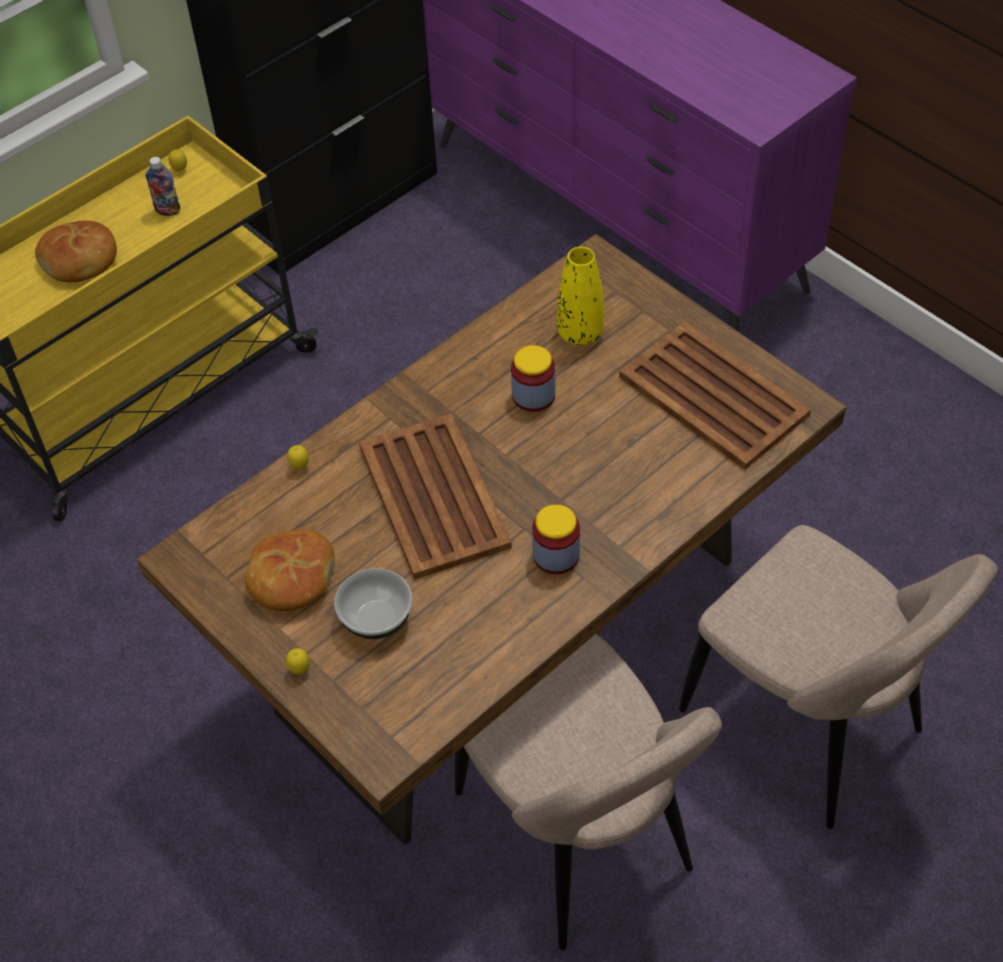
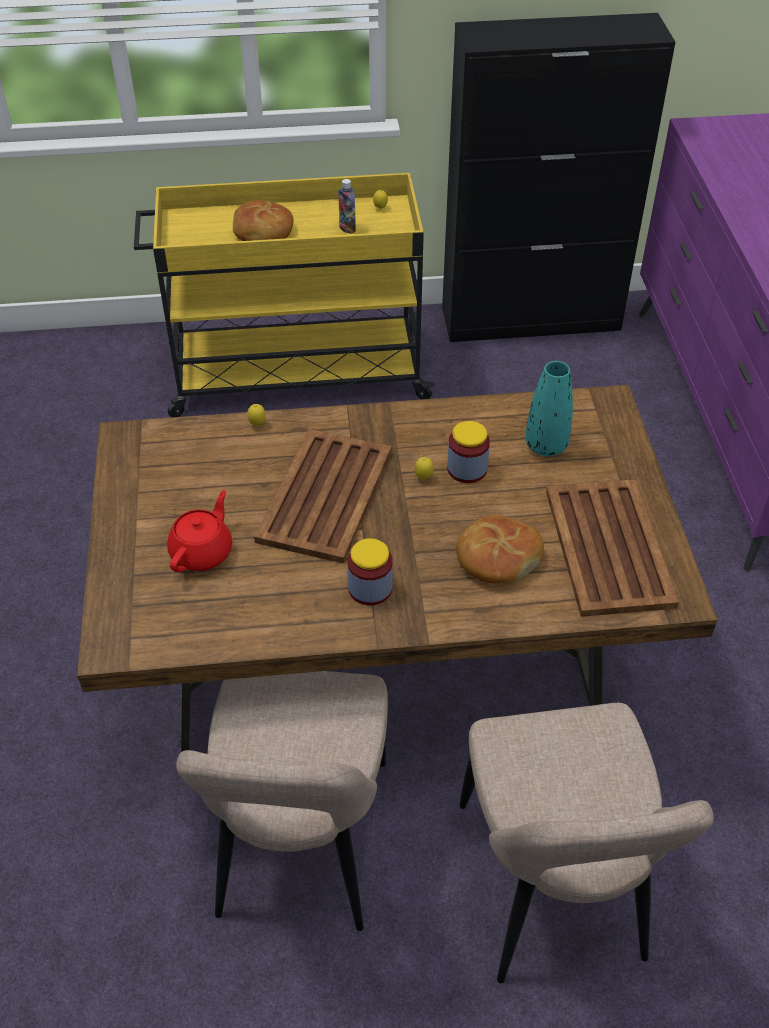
camera: 35 degrees right, 5 degrees down
bread [245,530,335,611] -> bread moved to [456,515,544,583]
lemon [286,648,310,674] -> lemon moved to [414,457,434,480]
bowl [334,568,412,639] -> red teapot [167,490,232,572]
yellow vase [557,247,604,345] -> turquoise vase [525,361,573,456]

